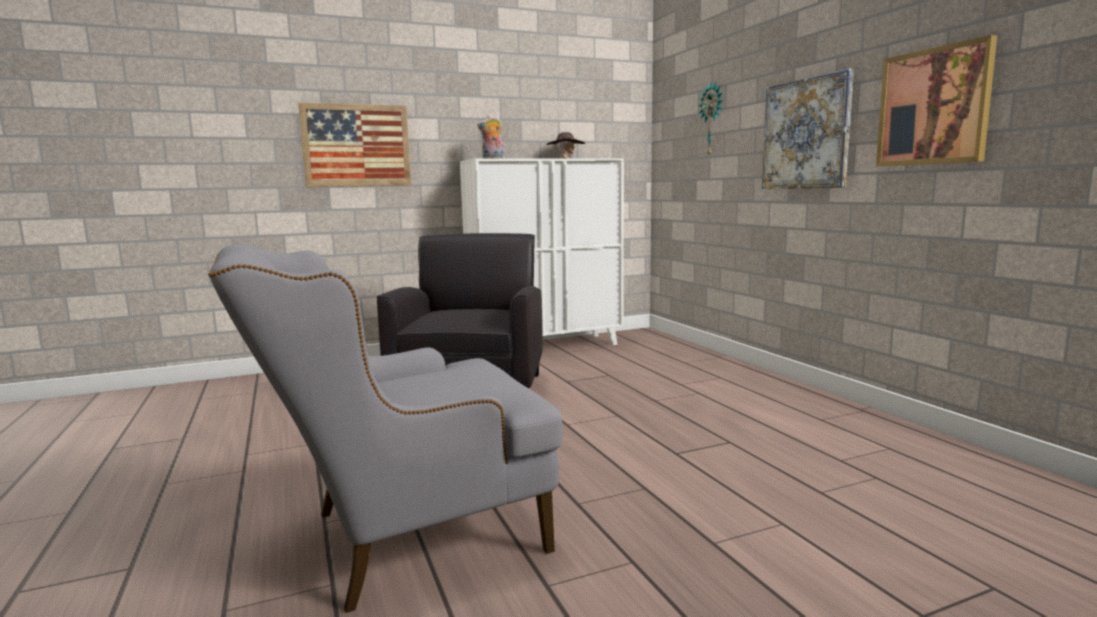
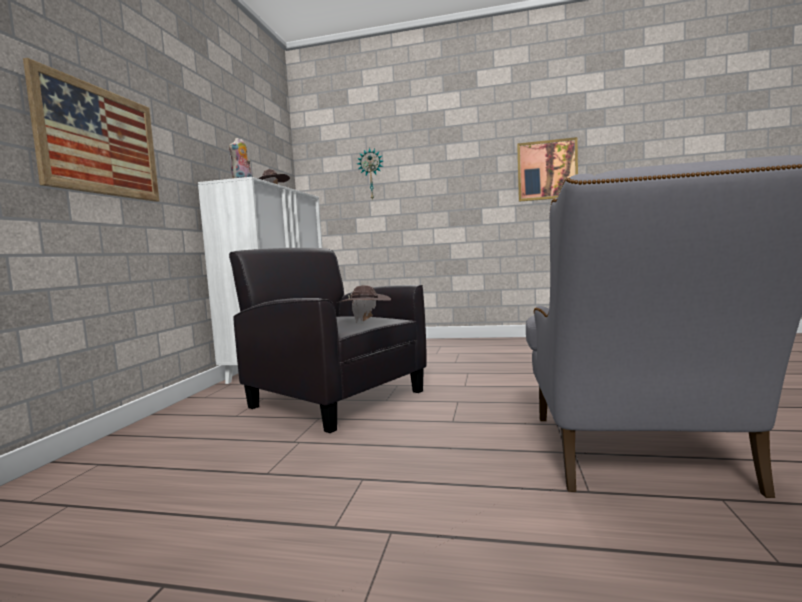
camera: 55 degrees left, 5 degrees down
picture [762,69,854,189] -> none
none -> brown hat [339,285,391,323]

